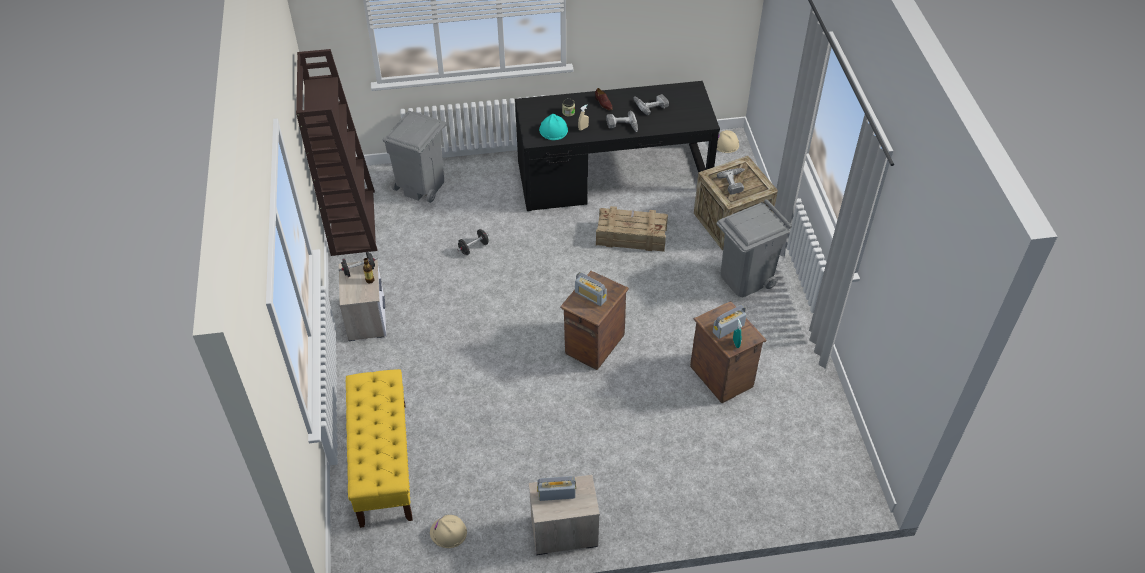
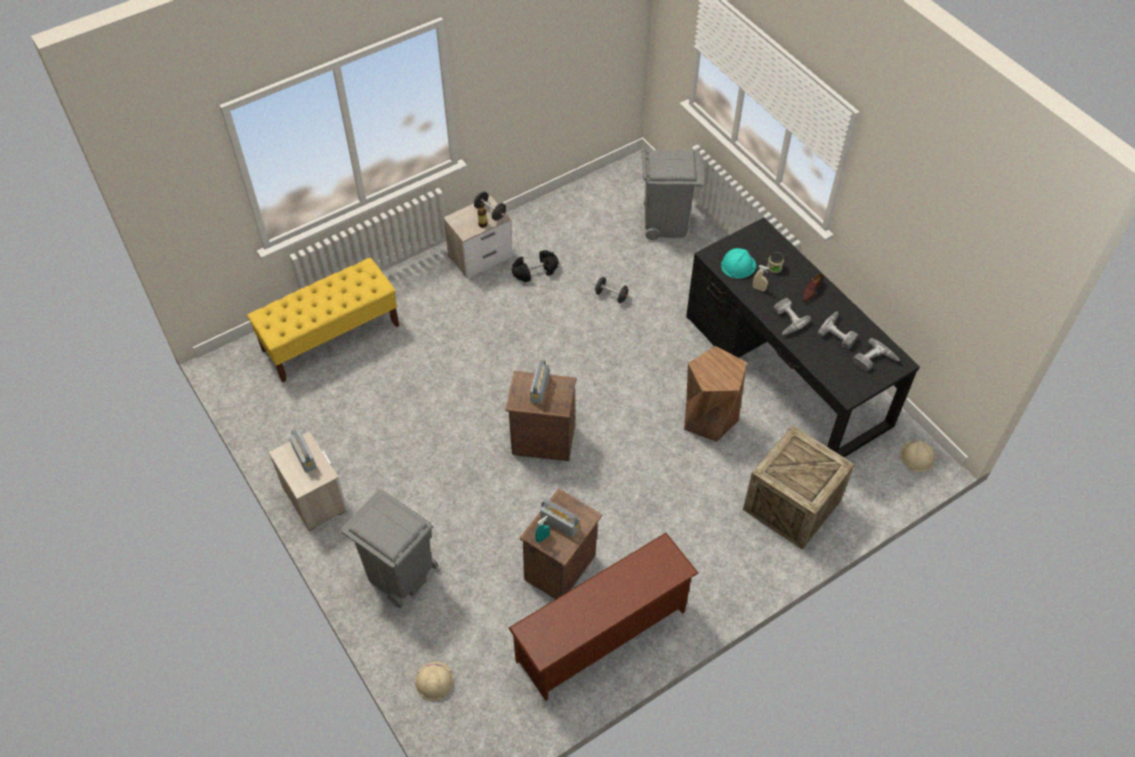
camera: 65 degrees right, 5 degrees up
brown bookcase [296,49,378,256] -> none
beige hard hat [430,515,467,548] -> beige hard hat moved to [415,662,454,701]
crate [596,206,668,252] -> brown stool [684,346,747,442]
power drill [717,168,745,195] -> power drill moved to [853,338,900,371]
grey trash can [717,199,792,297] -> grey trash can moved to [340,489,438,608]
none -> brown shoe rack [508,533,698,701]
none -> black dumbbell [512,250,559,282]

